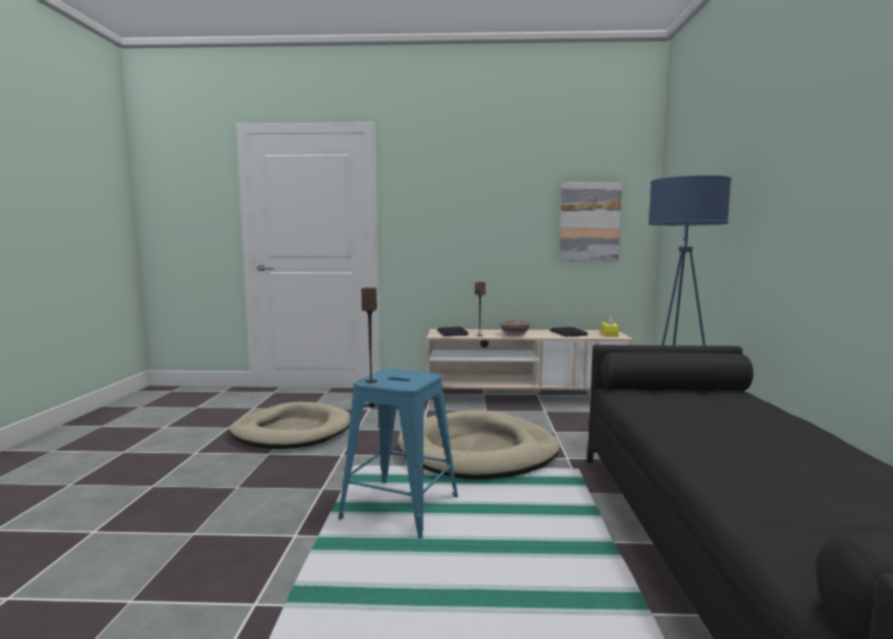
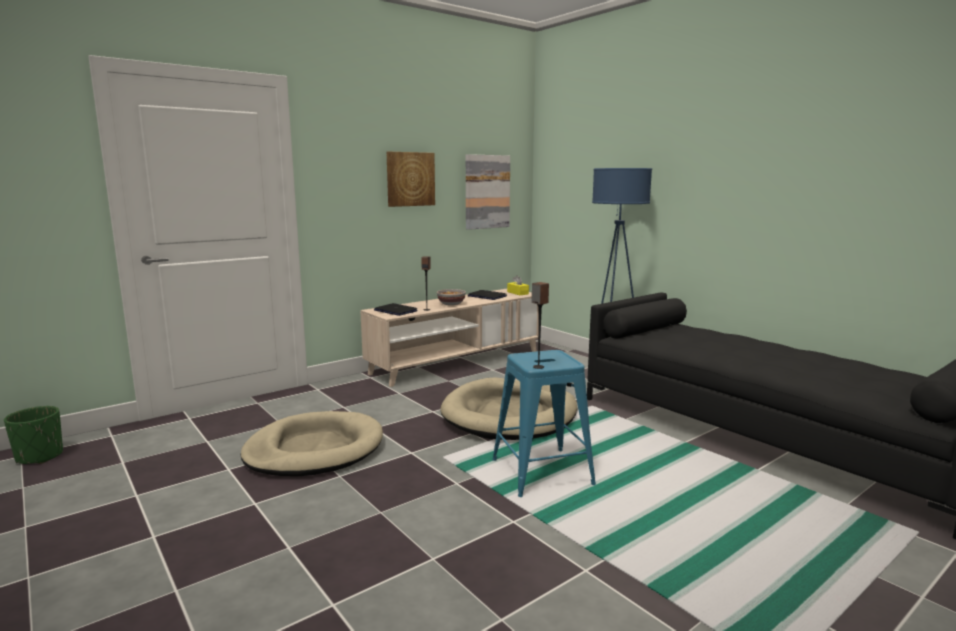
camera: 40 degrees left, 5 degrees up
none -> green planter [4,406,63,464]
none -> picture [386,152,435,207]

